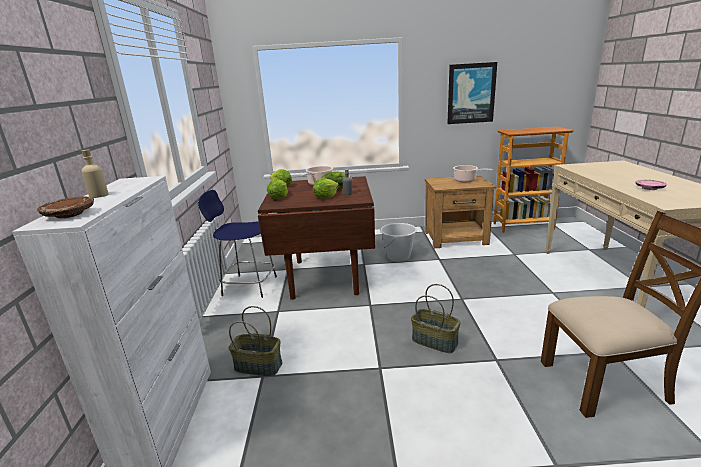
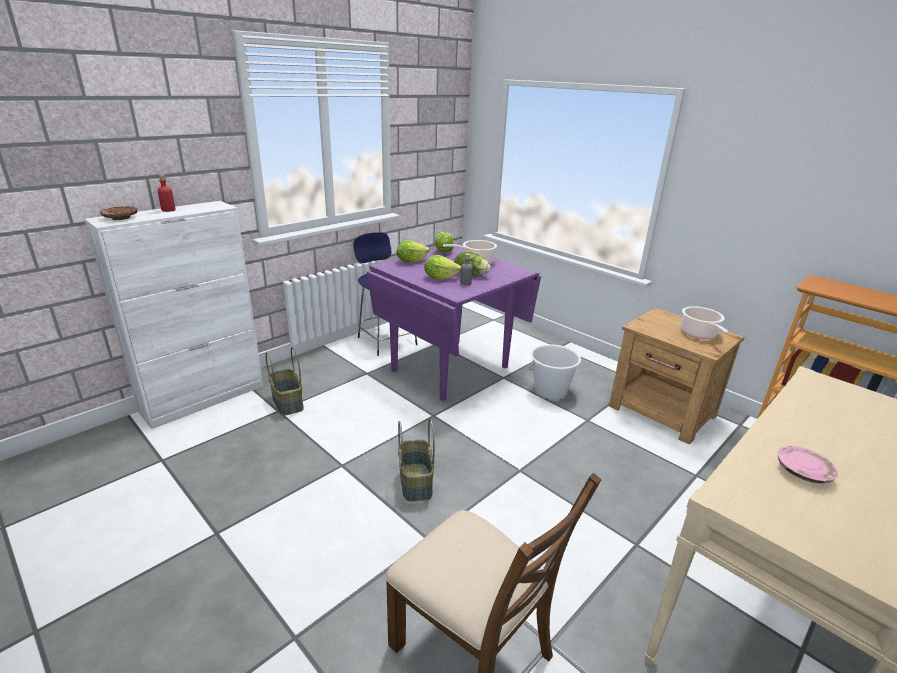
camera: 45 degrees right, 5 degrees up
beige bottle [81,149,108,198] -> red bottle [158,175,176,212]
brown dining table [258,176,375,300] -> purple dining table [367,247,541,401]
picture [447,62,497,124] -> none

